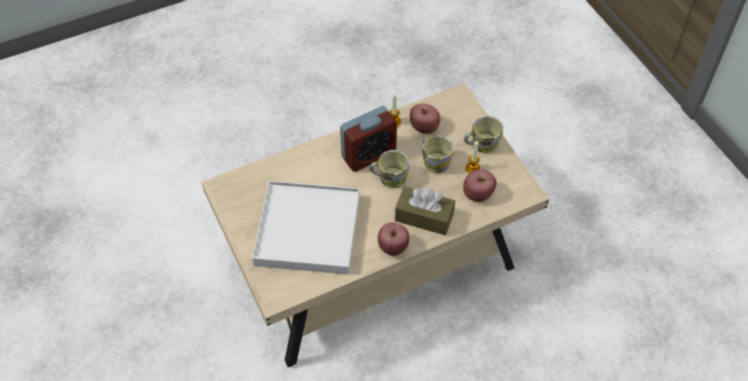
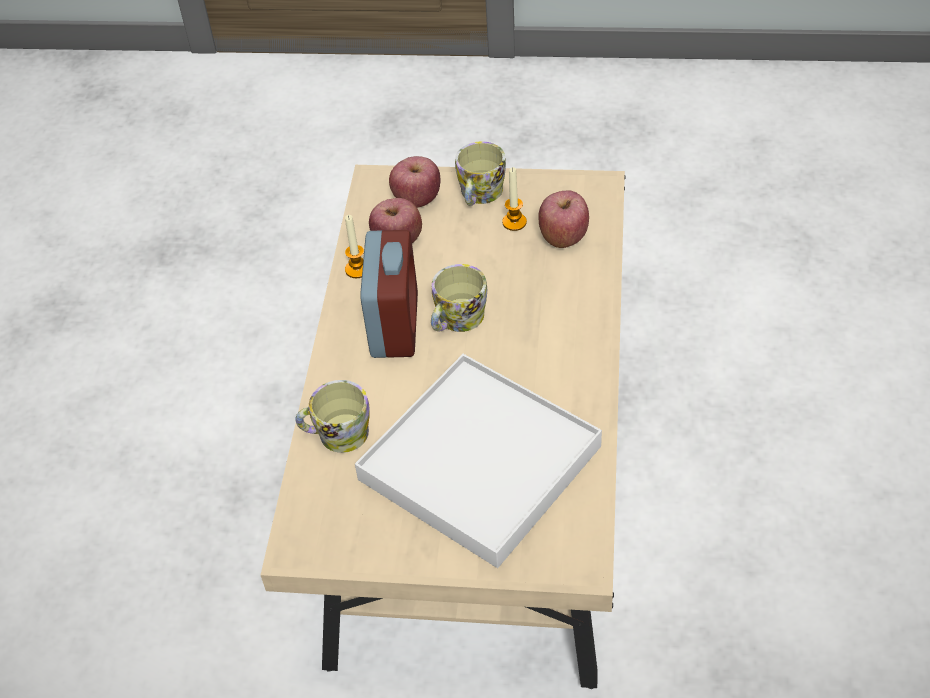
camera: 55 degrees left, 5 degrees down
apple [378,223,410,256] -> apple moved to [389,156,440,208]
brown tissue box [395,186,455,235] -> none
mug [422,135,454,173] -> mug moved to [295,380,370,453]

